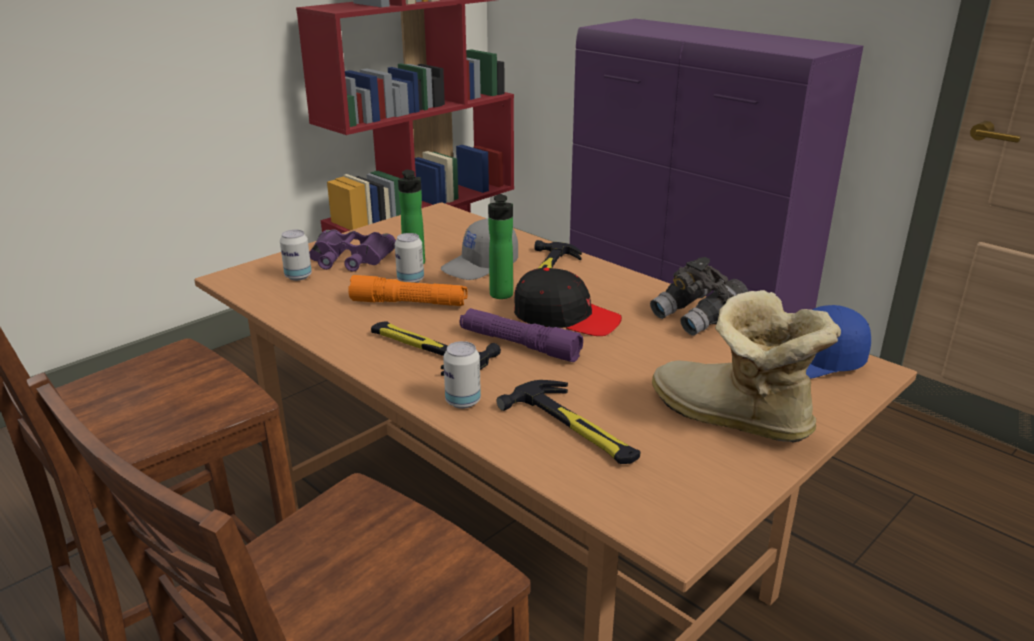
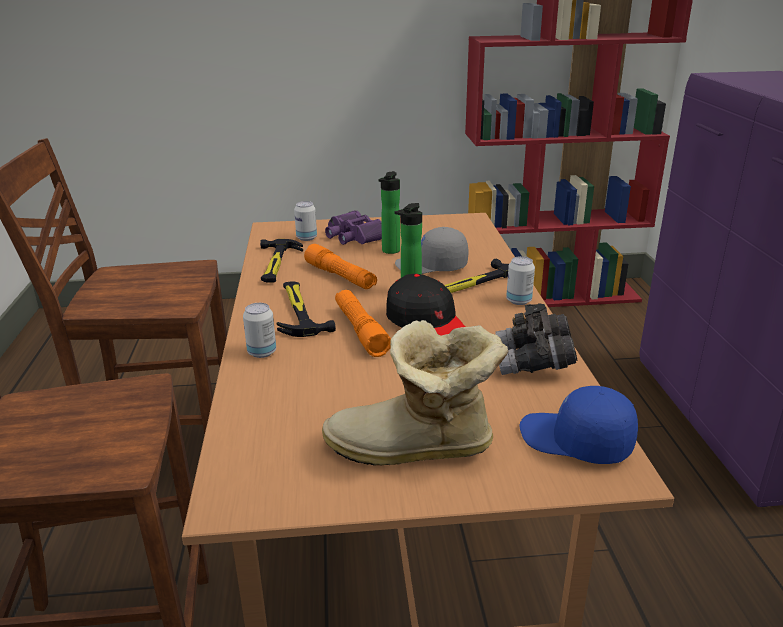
camera: 40 degrees right, 0 degrees up
can [395,233,424,283] -> can moved to [506,256,535,305]
purple flashlight [460,308,583,362] -> orange flashlight [335,290,391,357]
hammer [496,380,640,464] -> hammer moved to [260,239,303,283]
boot [652,290,841,442] -> boot turned 75 degrees counterclockwise [322,320,508,466]

